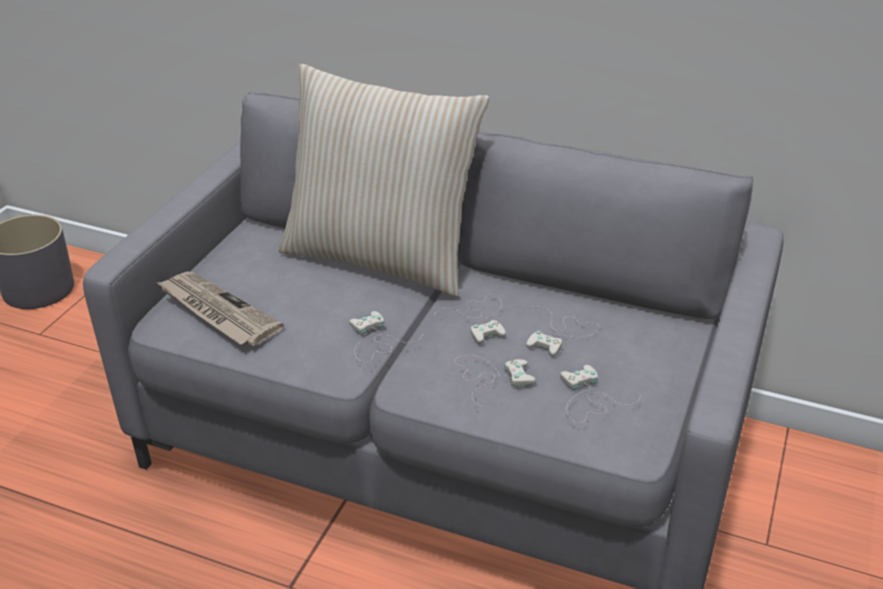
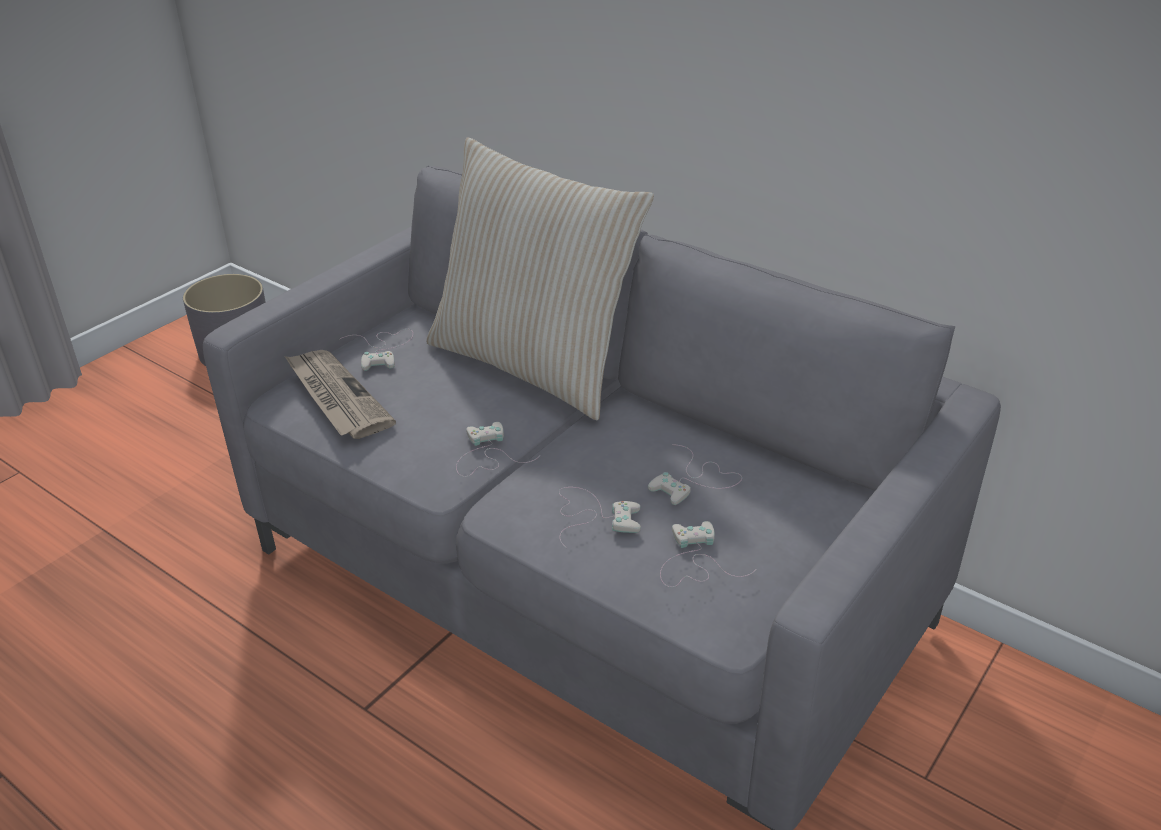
camera: 15 degrees right, 0 degrees up
white game controller [434,294,506,344] -> white game controller moved to [339,329,413,371]

